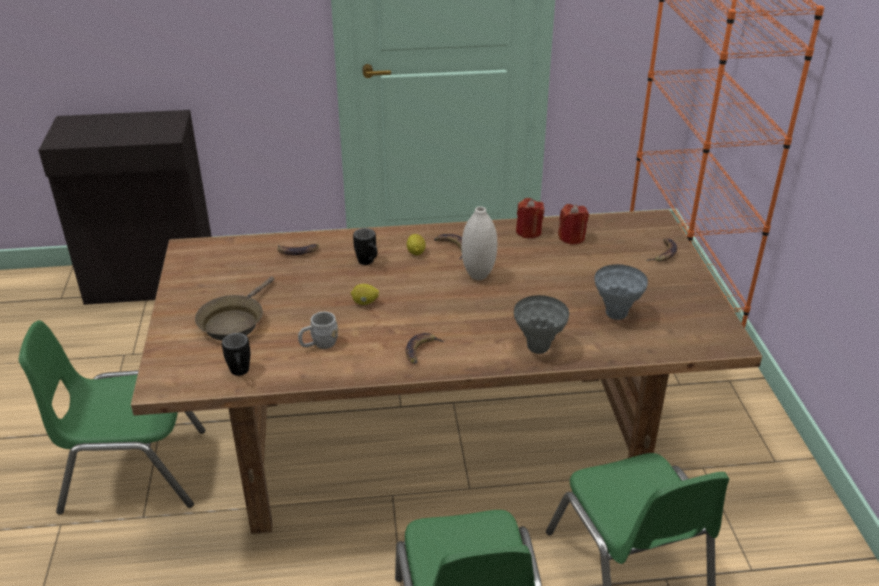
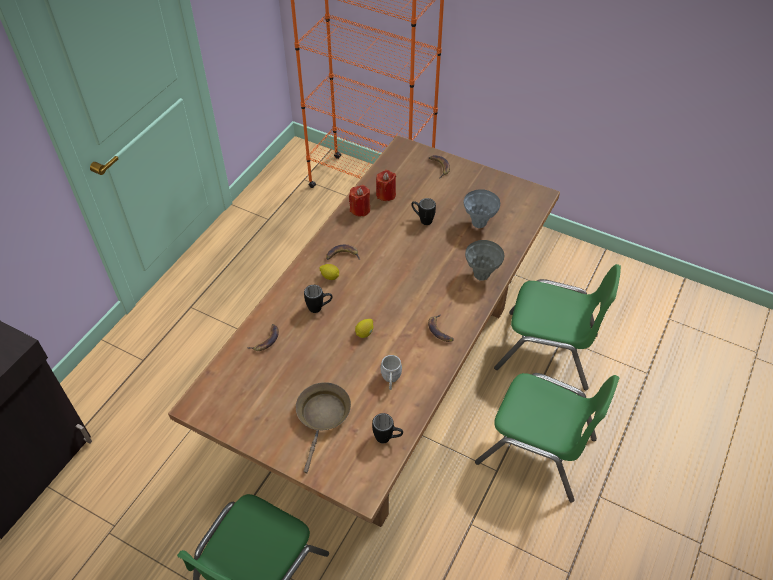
camera: 55 degrees left, 15 degrees up
brown frying pan [195,276,275,341] -> brown frying pan turned 135 degrees counterclockwise [296,382,351,473]
white vase [462,206,497,280] -> none
none -> black mug [411,198,436,225]

